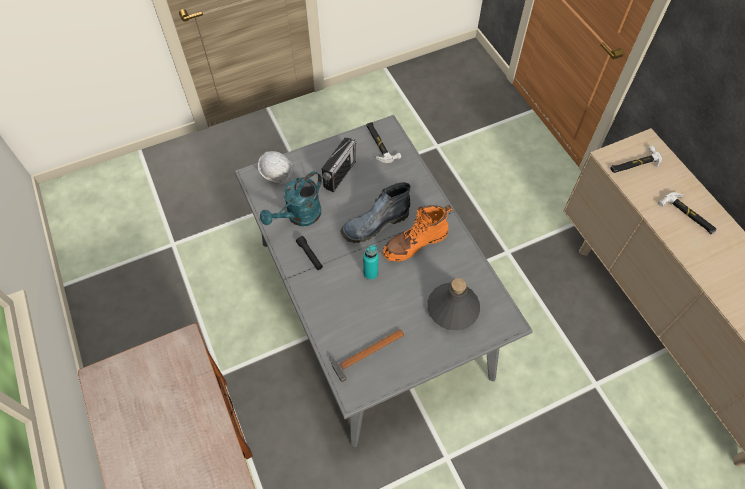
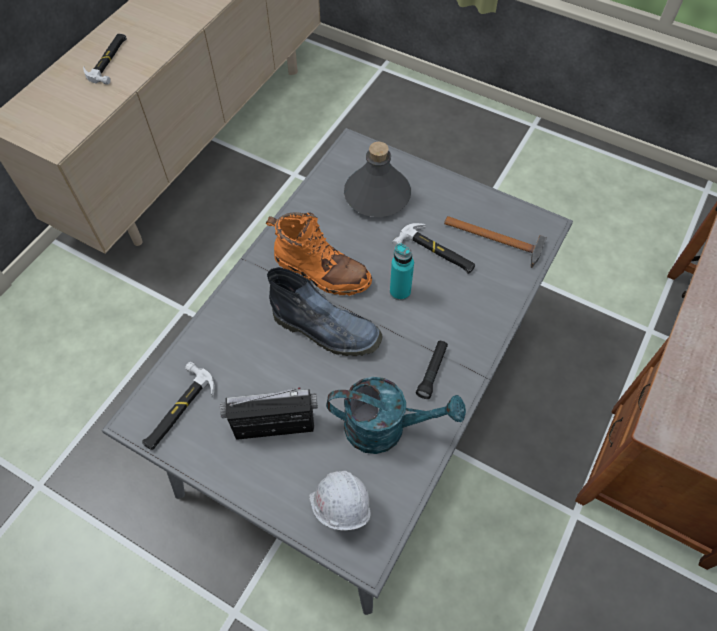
camera: 125 degrees left, 0 degrees up
hammer [610,146,662,173] -> hammer moved to [393,223,475,274]

